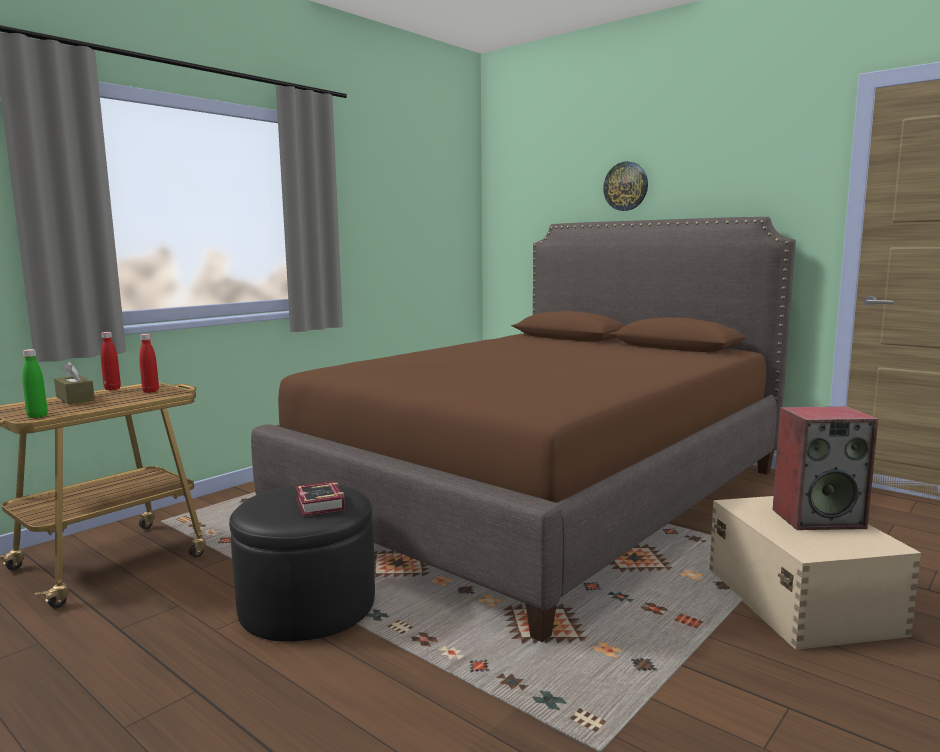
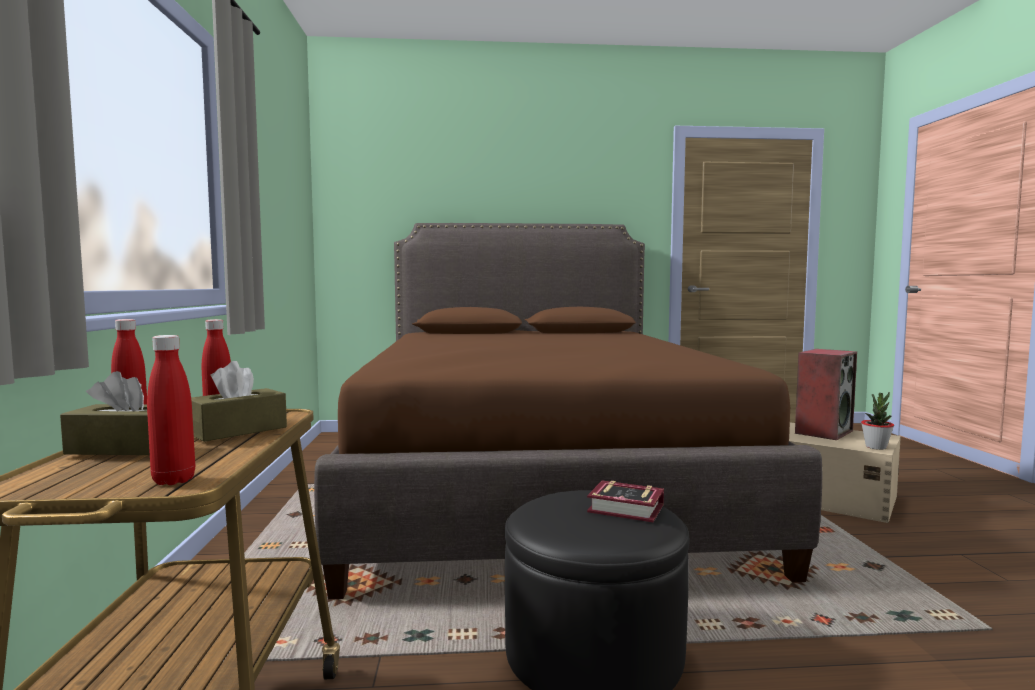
camera: 45 degrees left, 5 degrees down
green bottle [22,349,48,418] -> red bottle [147,335,195,485]
wall clock [603,161,648,211] -> none
none -> brown tissue box [191,361,287,442]
none -> potted plant [861,392,894,450]

